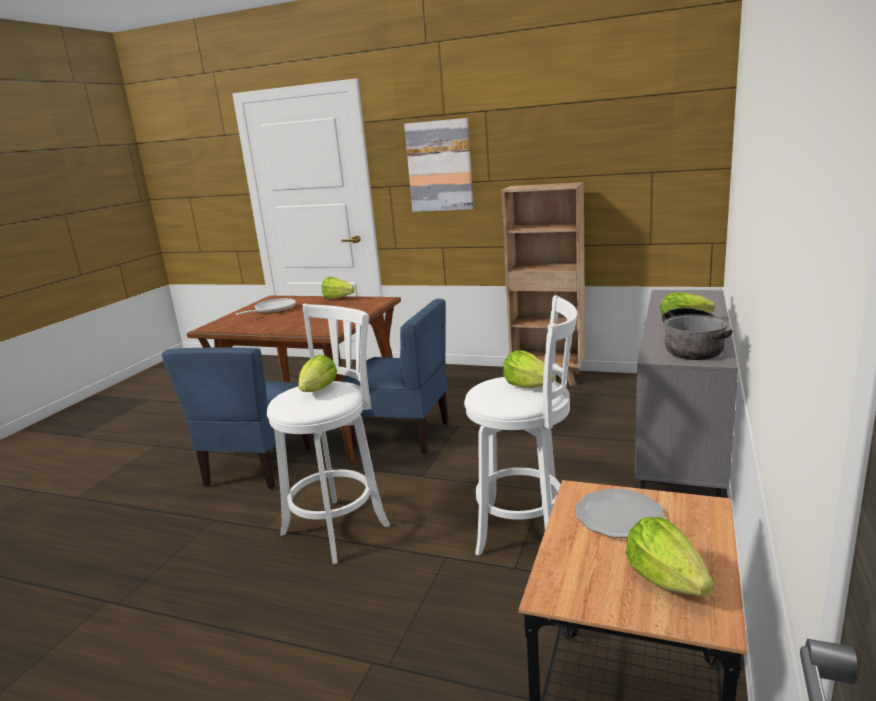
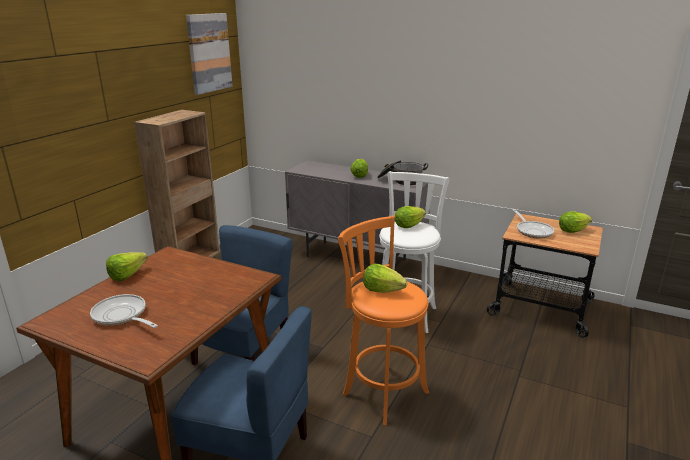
camera: 85 degrees left, 5 degrees up
white stool [267,303,390,564] -> orange stool [338,215,429,426]
picture [404,118,474,212] -> picture moved to [186,13,233,95]
plate [575,489,665,538] -> frying pan [512,209,554,239]

